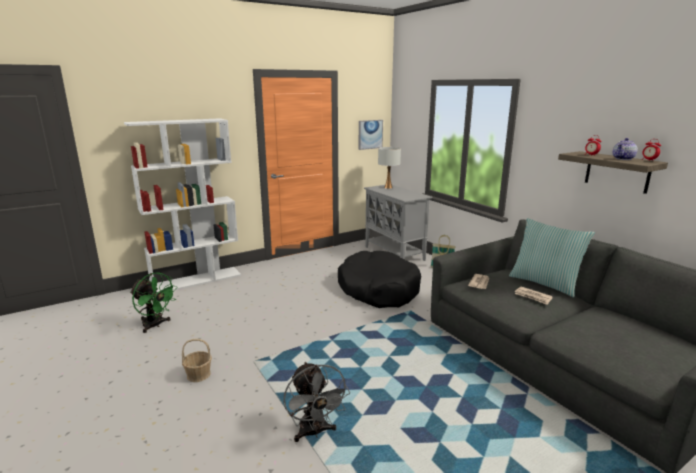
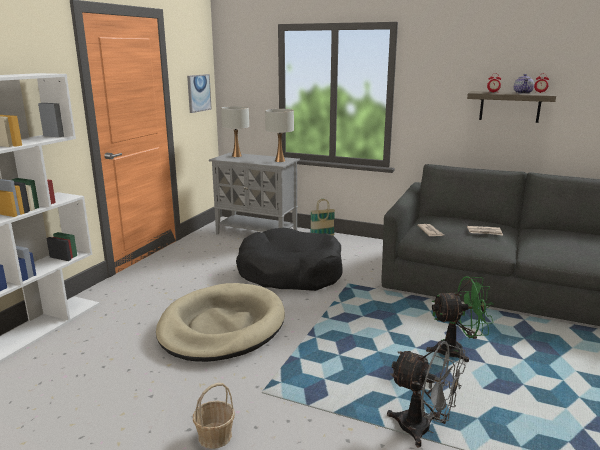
camera: 35 degrees left, 0 degrees up
green fan [130,272,178,333] -> green fan moved to [426,276,494,362]
pillow [509,218,595,297] -> none
none -> beige dog bed [156,283,285,362]
none -> white table lamp [265,109,294,162]

